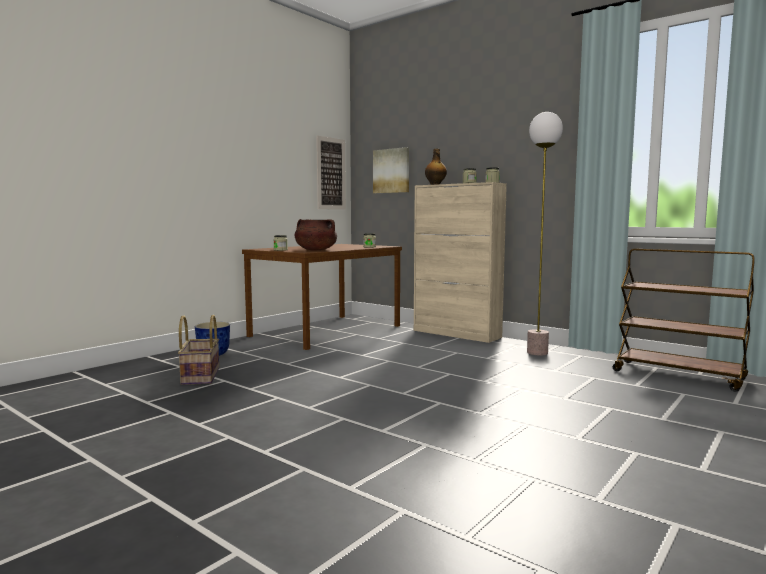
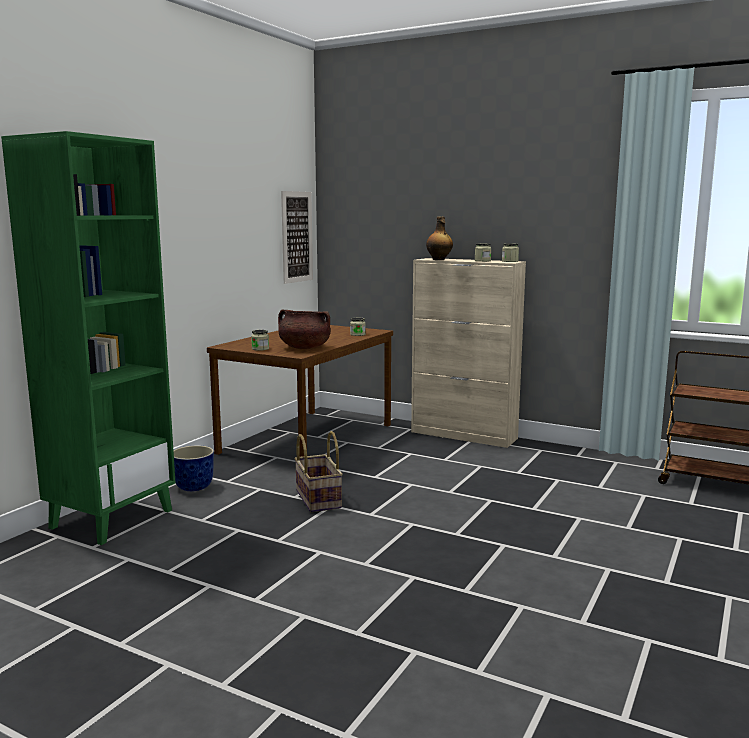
camera: 10 degrees left, 5 degrees up
basket [178,315,219,385] -> basket moved to [294,431,343,512]
picture [373,147,409,193] -> none
floor lamp [527,112,563,356] -> none
none -> green bookcase [1,131,176,545]

